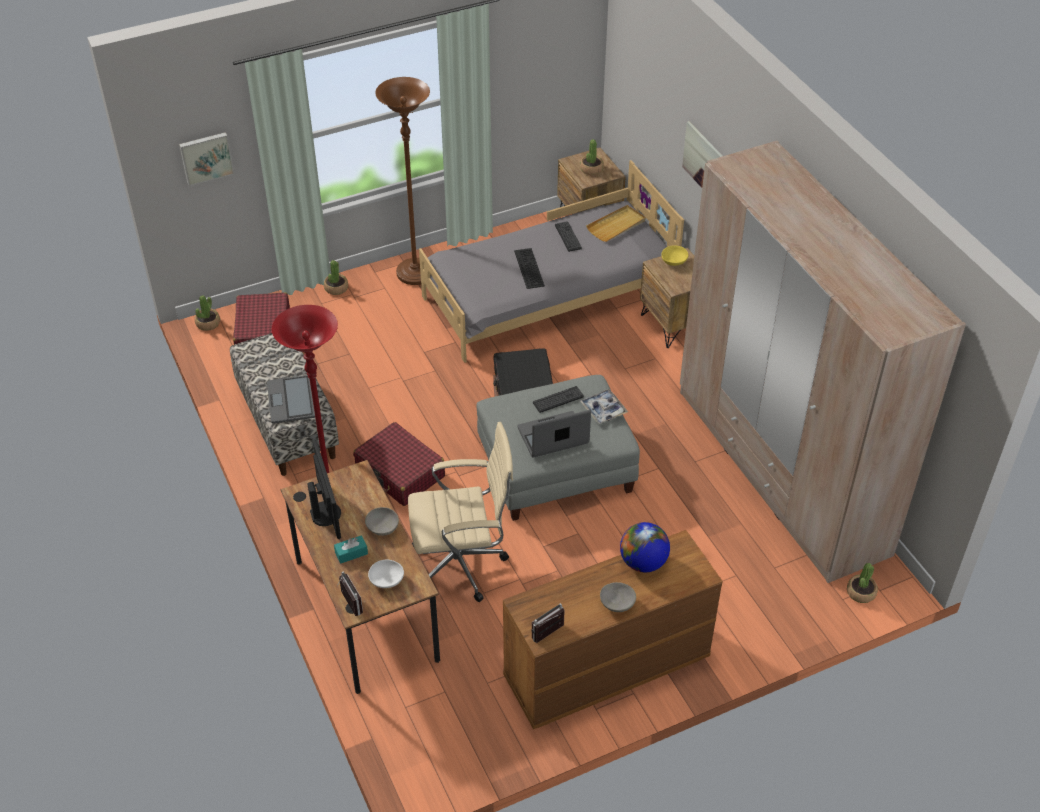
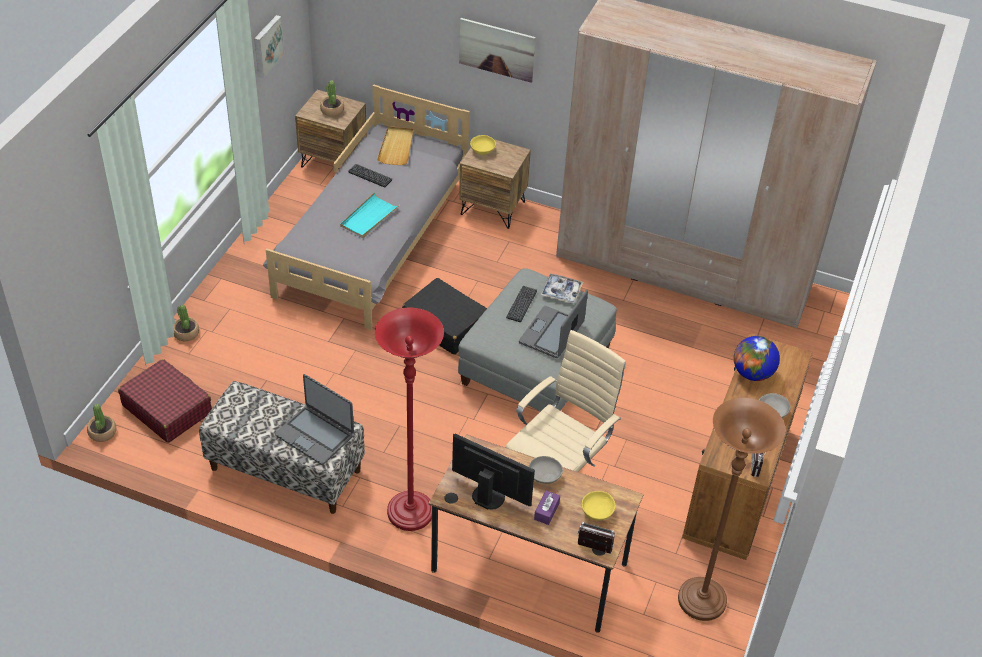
camera: 45 degrees left, 0 degrees up
picture [179,132,234,186] -> picture moved to [254,15,284,78]
turquoise tissue box [334,535,368,564] -> purple tissue box [534,491,560,525]
red suitcase [353,422,445,506] -> none
white bowl [368,560,404,588] -> yellow bowl [581,491,615,521]
brown floor lamp [375,77,430,285] -> brown floor lamp moved to [678,398,786,621]
keyboard [514,248,545,289] -> turquoise tray [340,192,400,238]
potted plant [847,563,878,603] -> none

